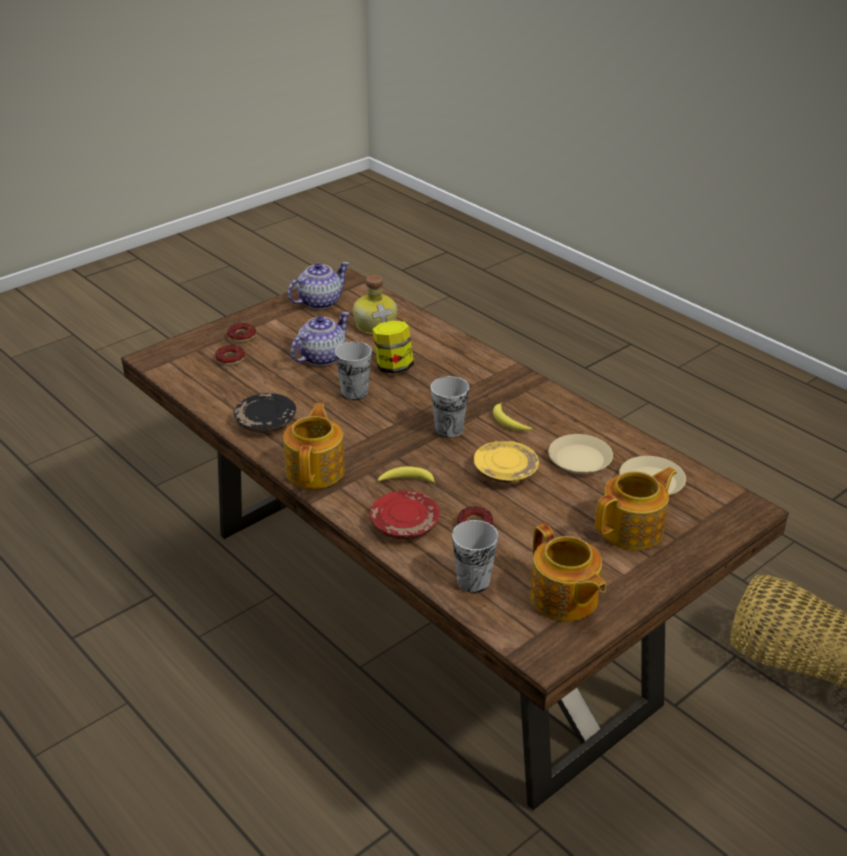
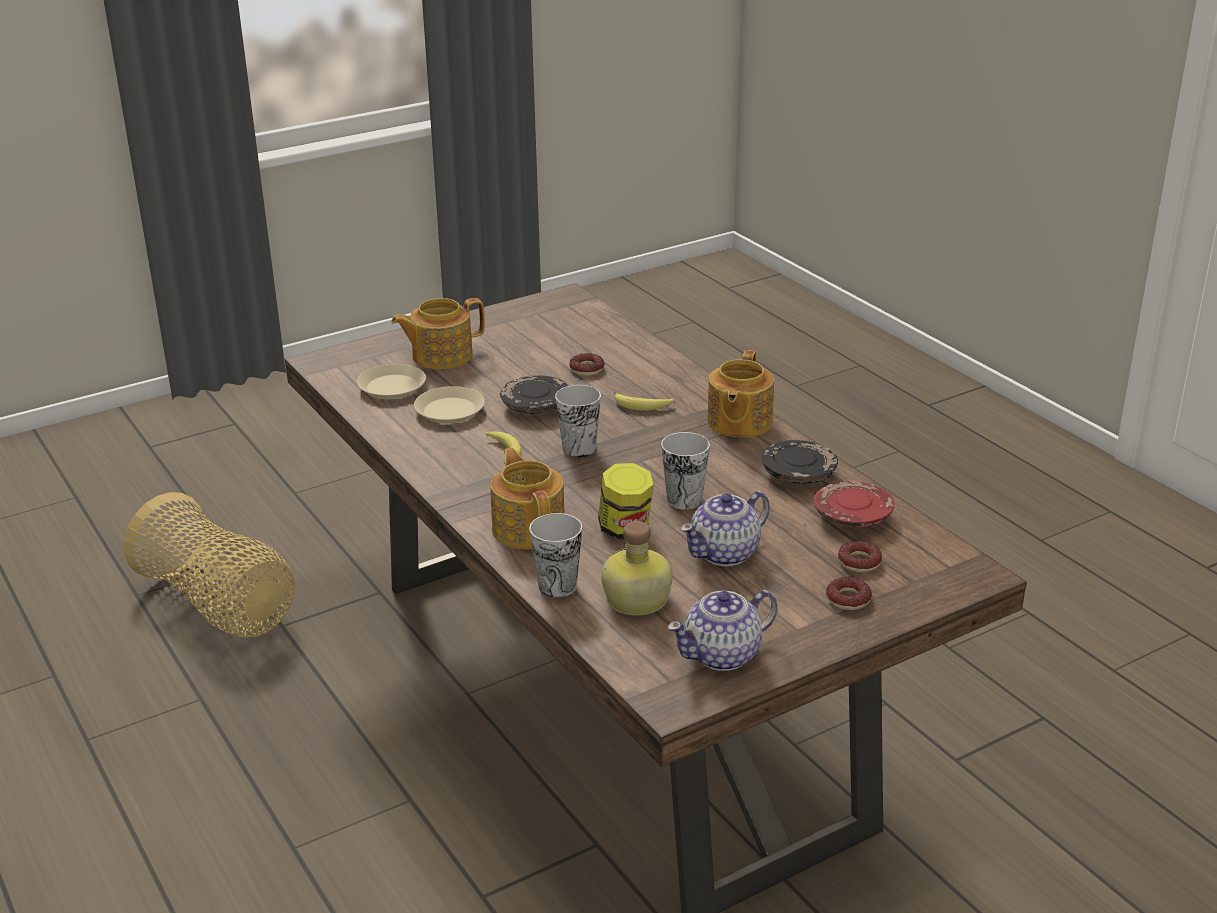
camera: 170 degrees left, 5 degrees down
red plate [370,491,440,539] -> red plate moved to [814,481,895,528]
cup [452,520,498,593] -> cup moved to [529,513,582,598]
yellow plate [474,441,539,484] -> black plate [500,375,568,414]
teapot [530,523,606,621] -> teapot moved to [490,448,565,549]

